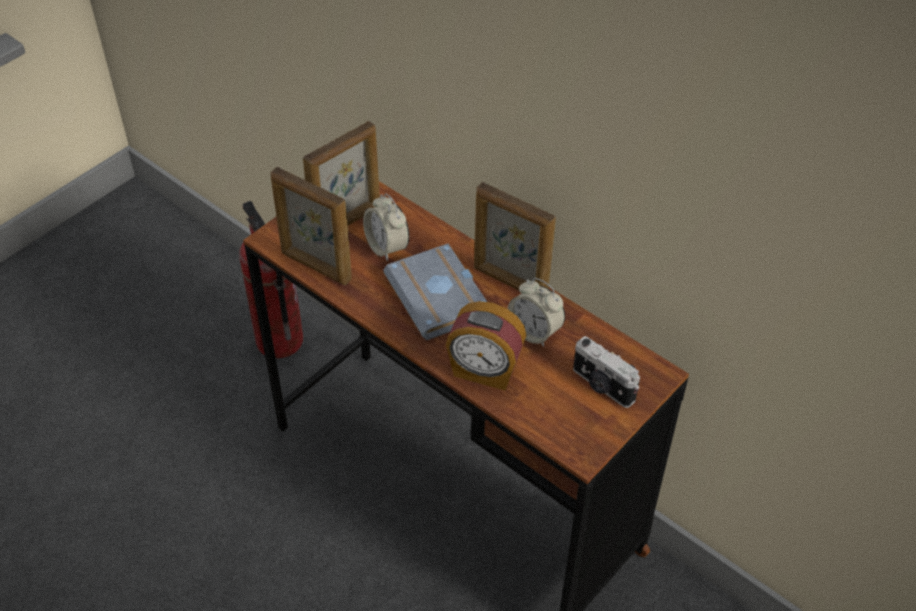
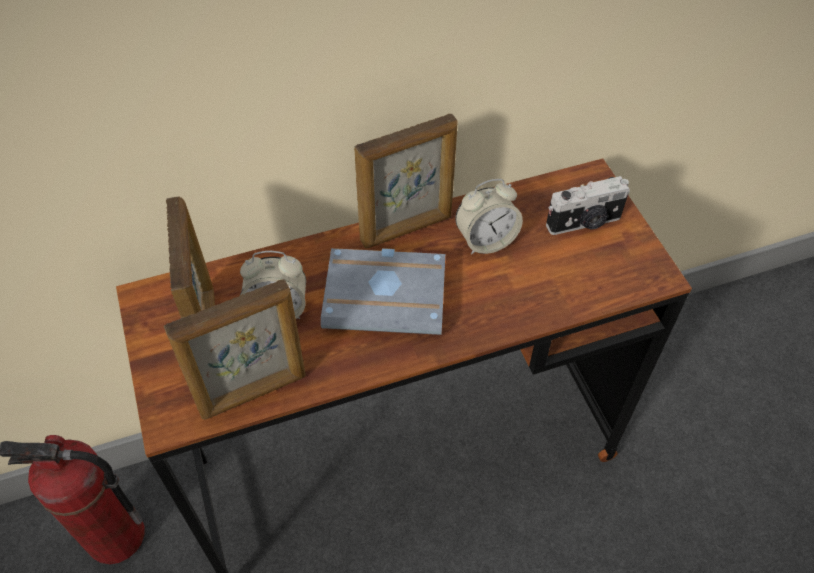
camera: 60 degrees left, 5 degrees up
alarm clock [446,301,526,391] -> none

